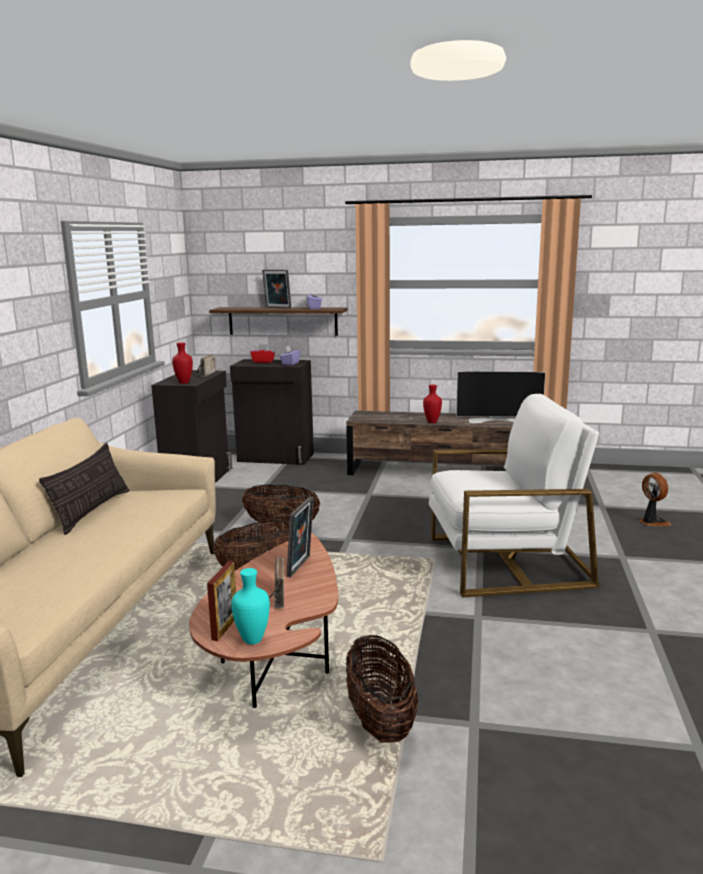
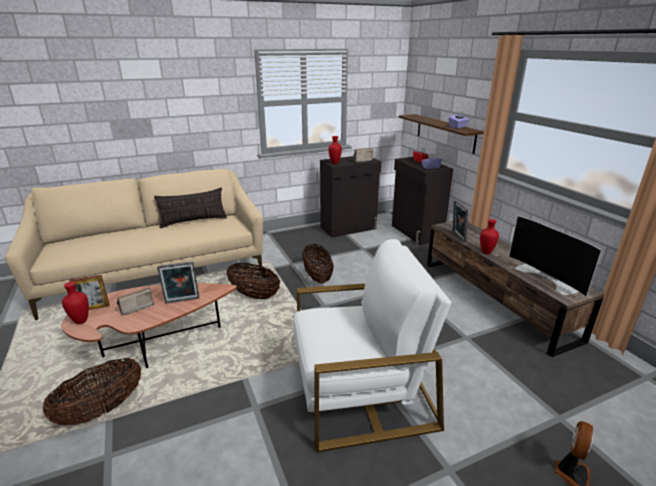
camera: 55 degrees right, 10 degrees up
turquoise vase [231,568,270,645] -> red vase [62,282,89,324]
picture frame [262,270,291,308] -> picture frame moved to [453,200,468,243]
white armchair [429,394,599,597] -> white armchair turned 60 degrees counterclockwise [294,239,451,453]

